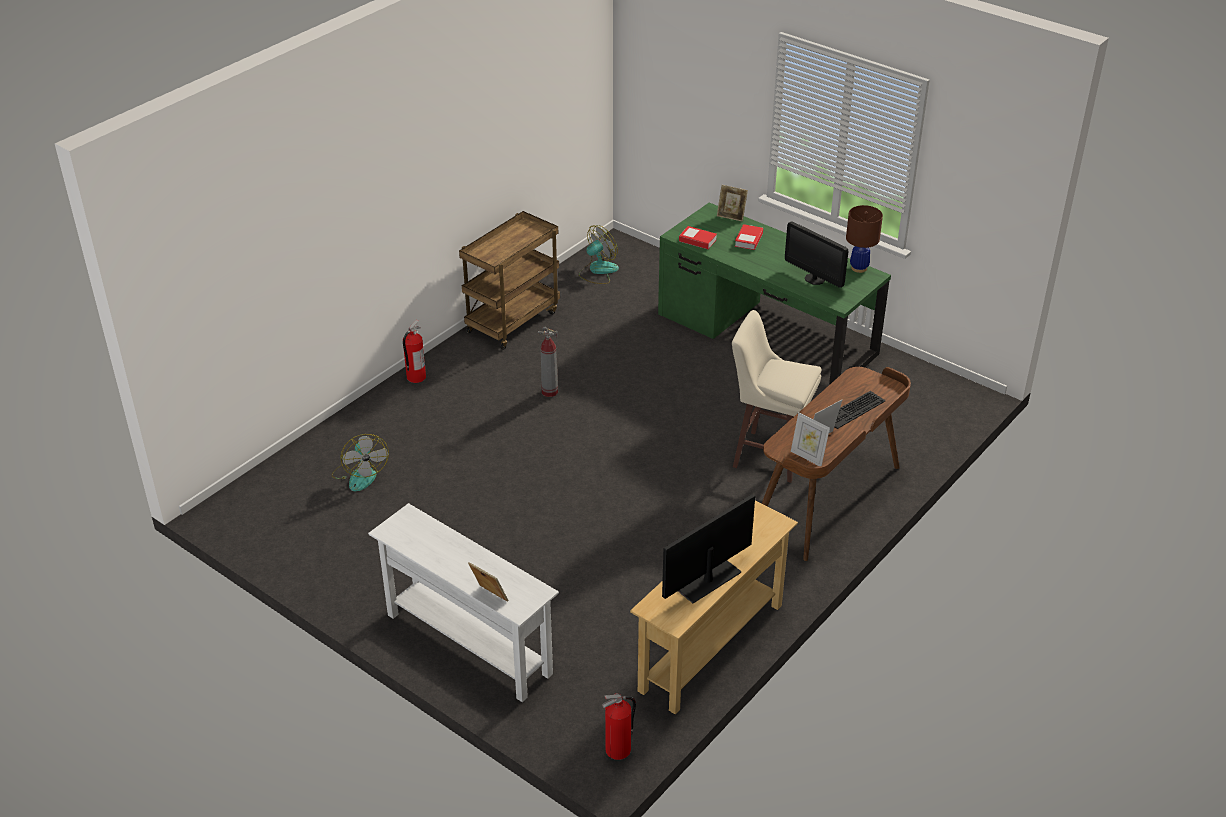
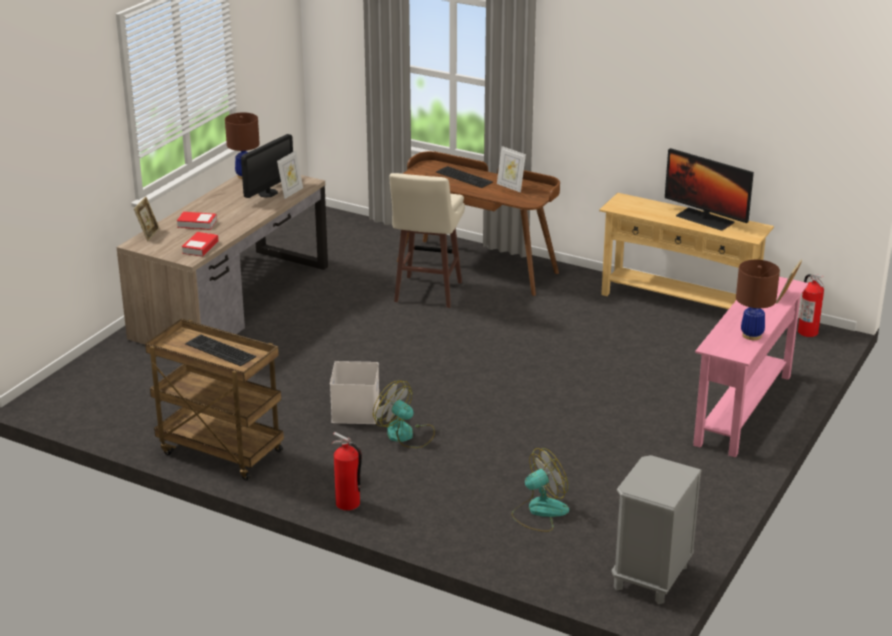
camera: 100 degrees left, 10 degrees down
white console table [368,503,559,702] -> pink console table [693,277,808,457]
fire extinguisher [538,327,558,397] -> white storage box [330,361,380,424]
fan [579,225,619,284] -> fan moved to [373,381,435,448]
green desk [658,202,891,385] -> brown desk [116,175,328,345]
picture frame [791,412,830,466] -> picture frame moved to [277,151,303,199]
none -> keyboard [185,335,256,366]
none -> grey nightstand [611,455,702,604]
none -> brown table lamp [736,260,780,340]

